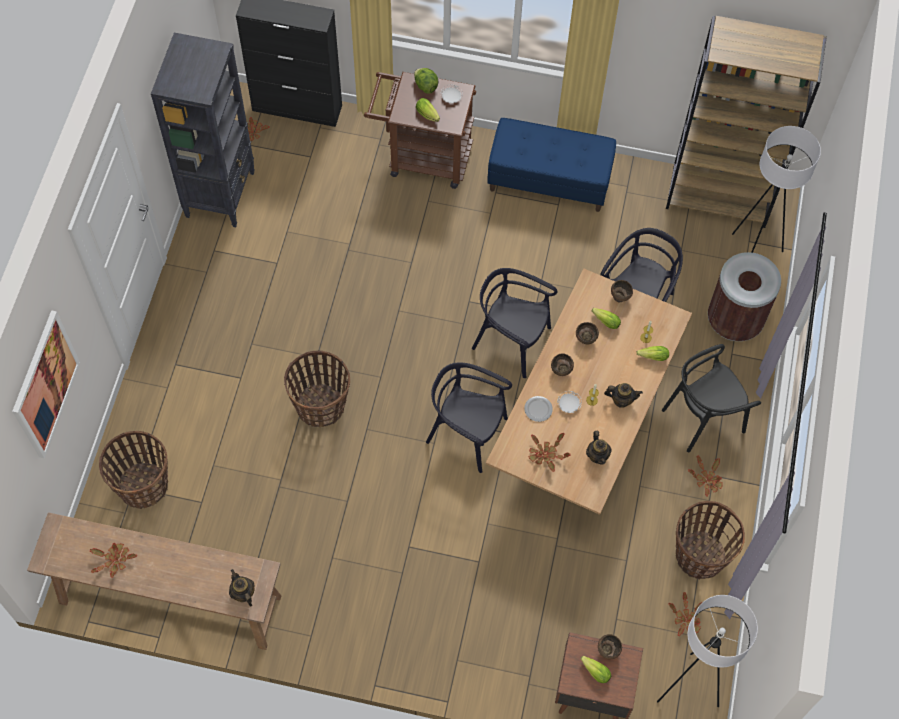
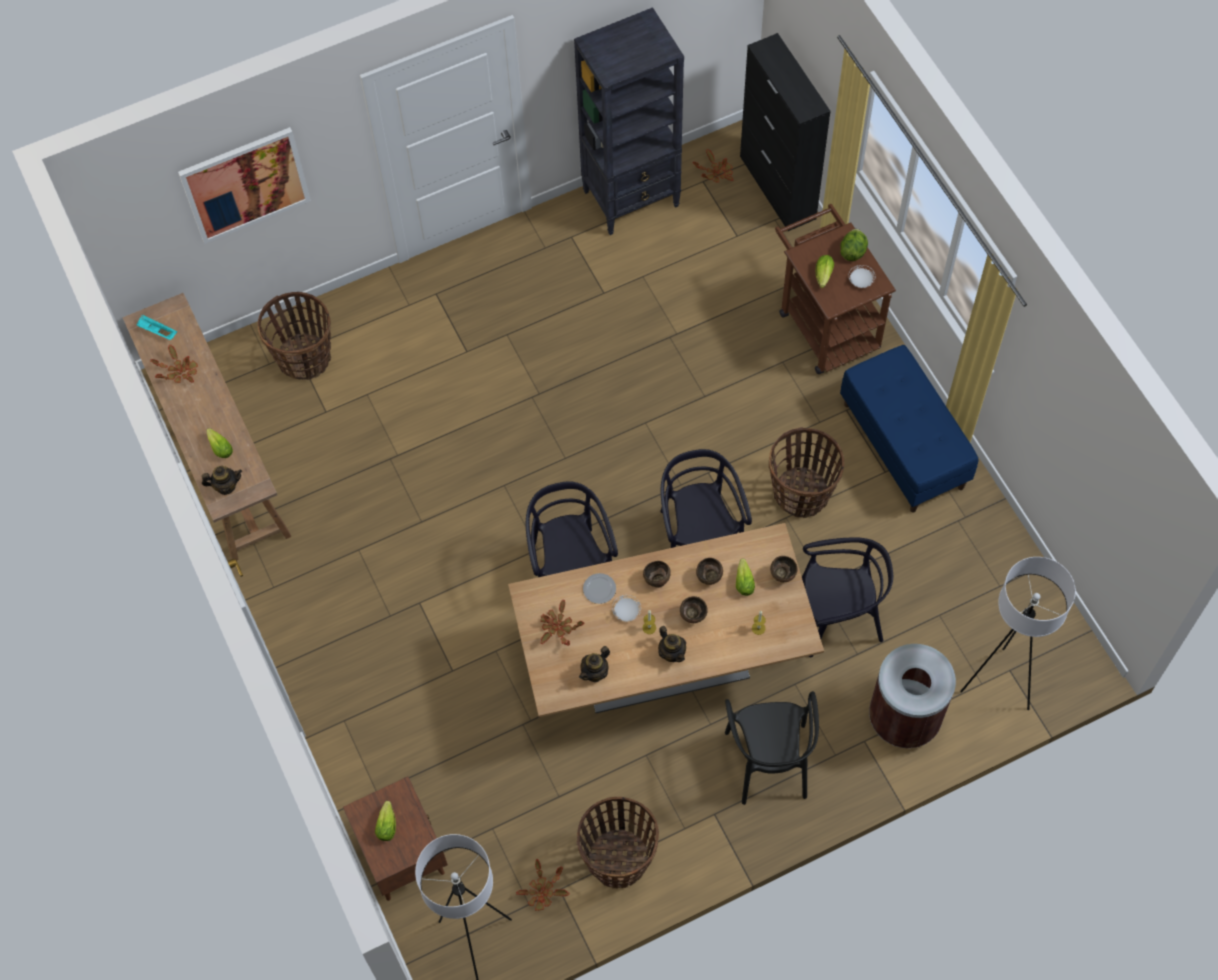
camera: 55 degrees right, 0 degrees up
teapot [229,569,255,606] -> teapot turned 60 degrees clockwise [202,466,242,495]
basket [284,351,350,427] -> basket moved to [769,427,844,518]
brown bowl [598,634,622,659] -> brown bowl moved to [680,596,708,623]
lettuce [636,346,669,361] -> lettuce moved to [206,428,233,458]
black chair [662,344,761,452] -> black chair turned 120 degrees counterclockwise [725,691,819,805]
brown bookcase [666,16,827,228] -> none
potted plant [688,456,723,497] -> none
none -> turquoise tray [137,314,177,340]

